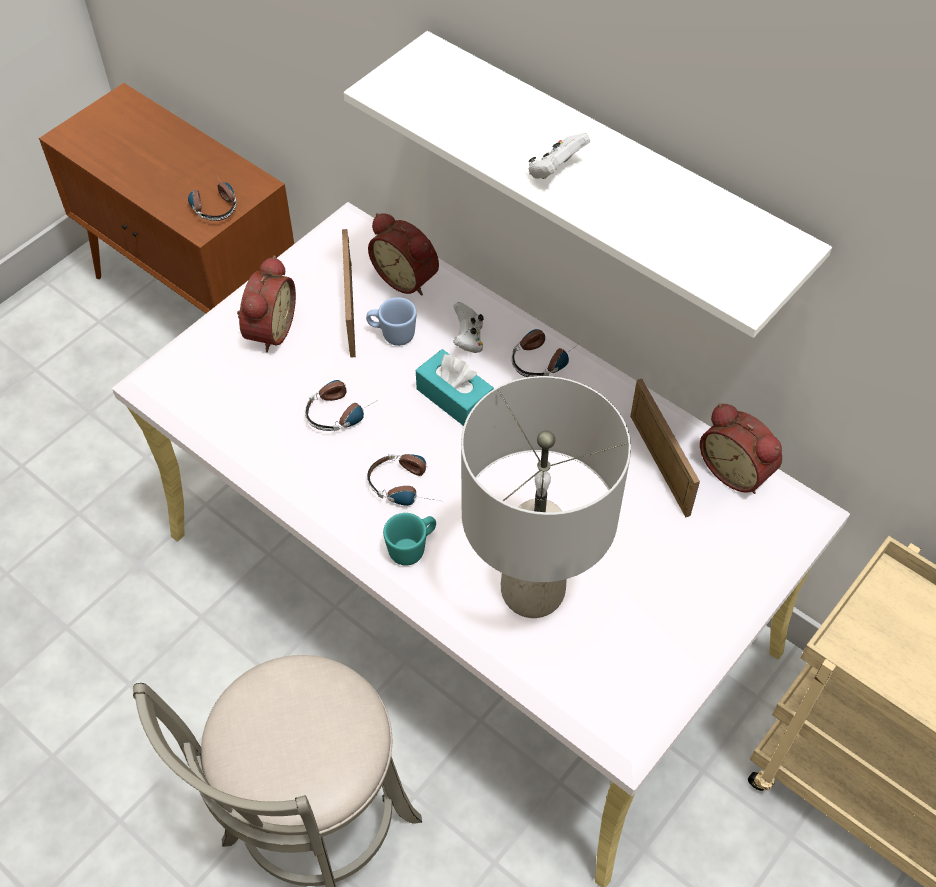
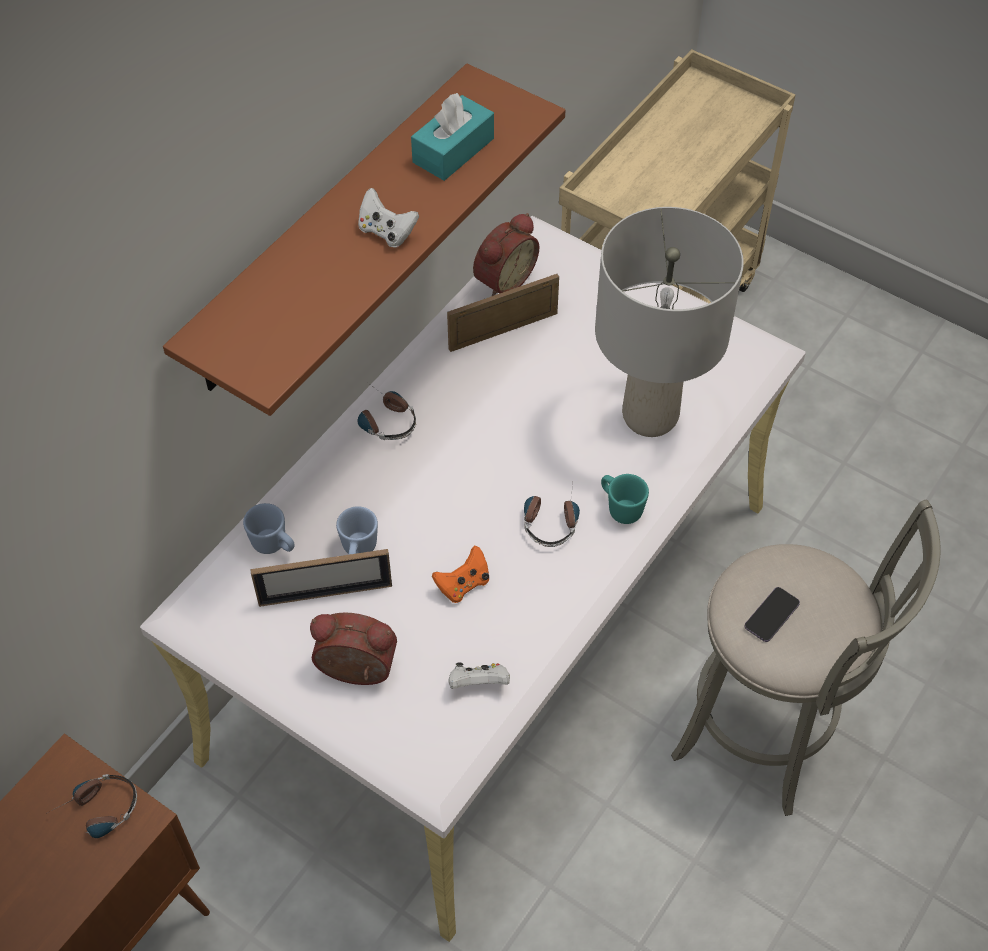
camera: 95 degrees left, 0 degrees up
headphones [305,380,378,431] -> orange game controller [432,546,489,603]
white shelf [344,31,832,338] -> brown shelf [163,63,566,416]
alarm clock [368,213,439,296] -> blue mug [243,503,295,554]
turquoise tissue box [416,349,494,426] -> turquoise tissue box moved to [411,93,494,181]
white game controller [453,302,484,353] -> white game controller moved to [448,663,510,689]
none -> phone [744,587,800,642]

